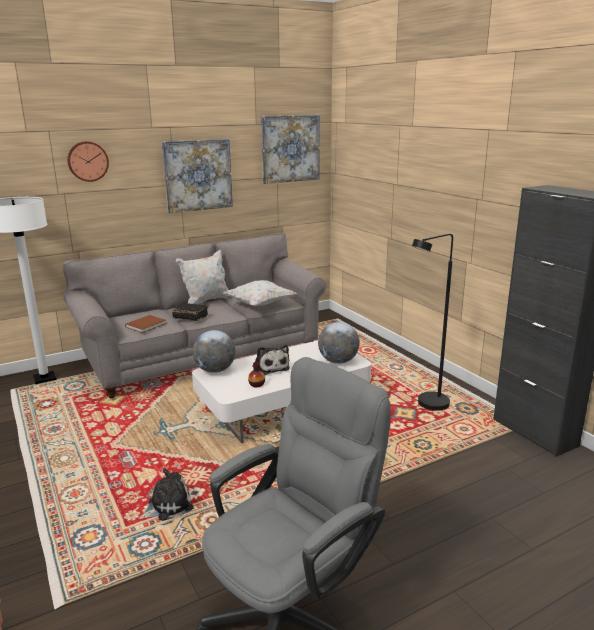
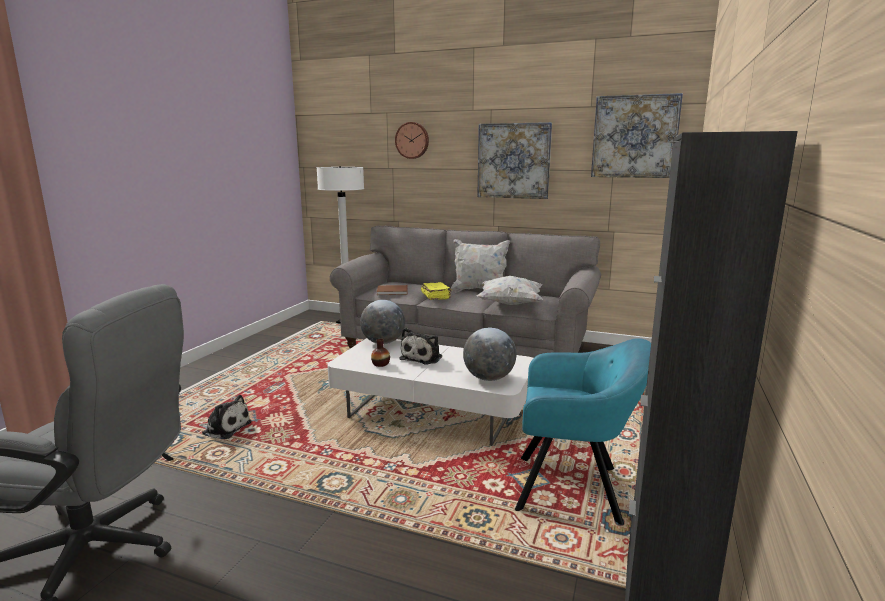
camera: 50 degrees right, 5 degrees down
black book [172,303,208,321] -> yellow book [421,282,452,300]
black floor lamp [412,234,453,411] -> turquoise armchair [515,338,651,525]

